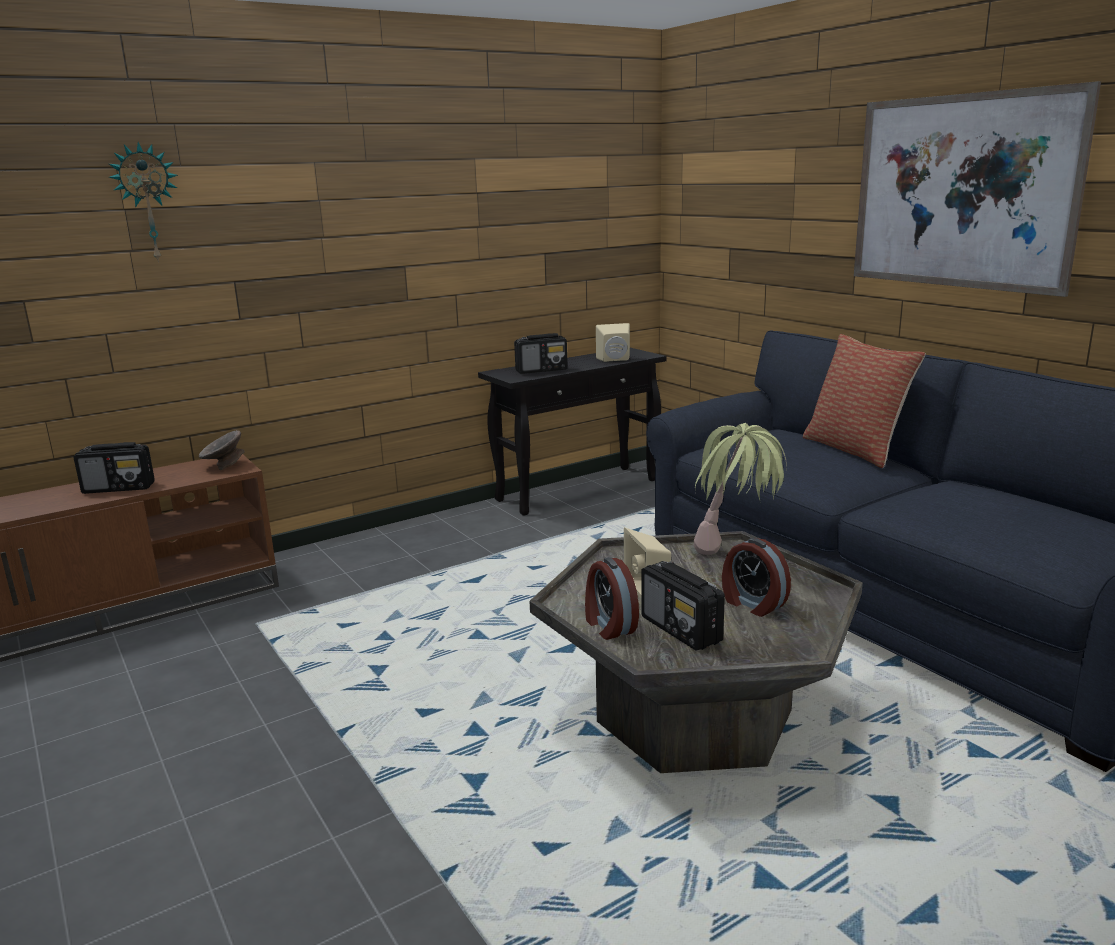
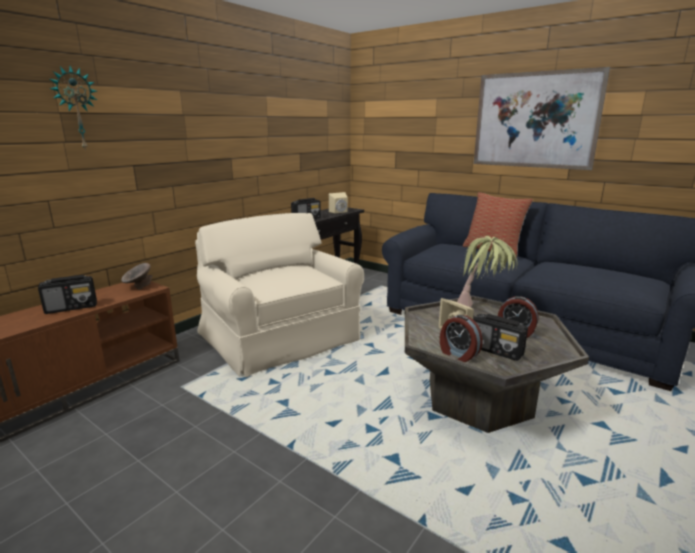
camera: 20 degrees left, 0 degrees up
none -> beige armchair [195,213,364,377]

